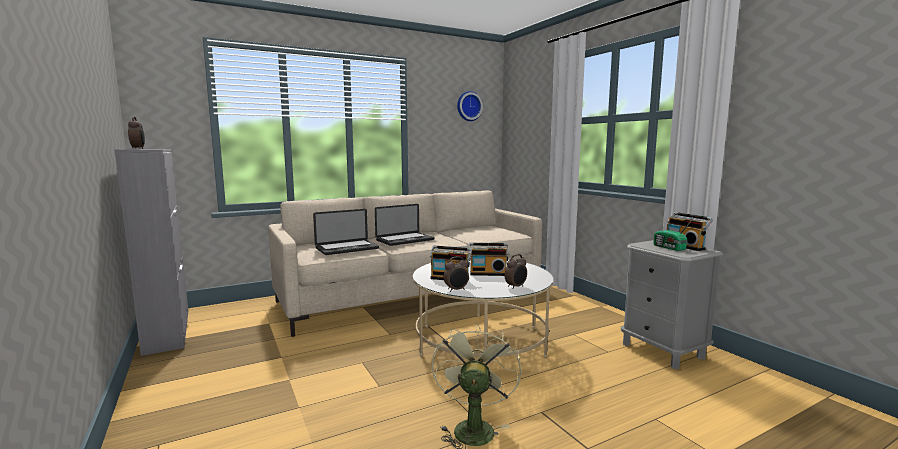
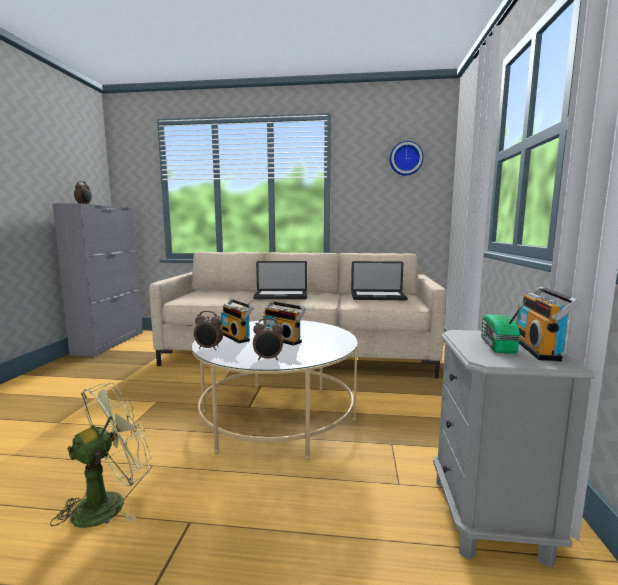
camera: 35 degrees right, 0 degrees up
laptop [313,209,379,255] -> laptop moved to [351,261,408,300]

